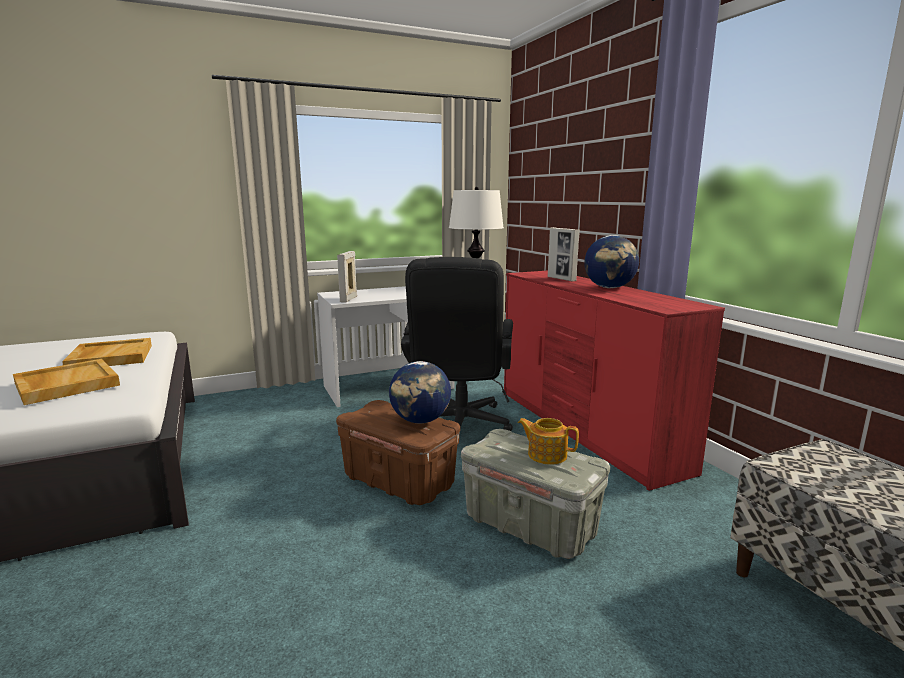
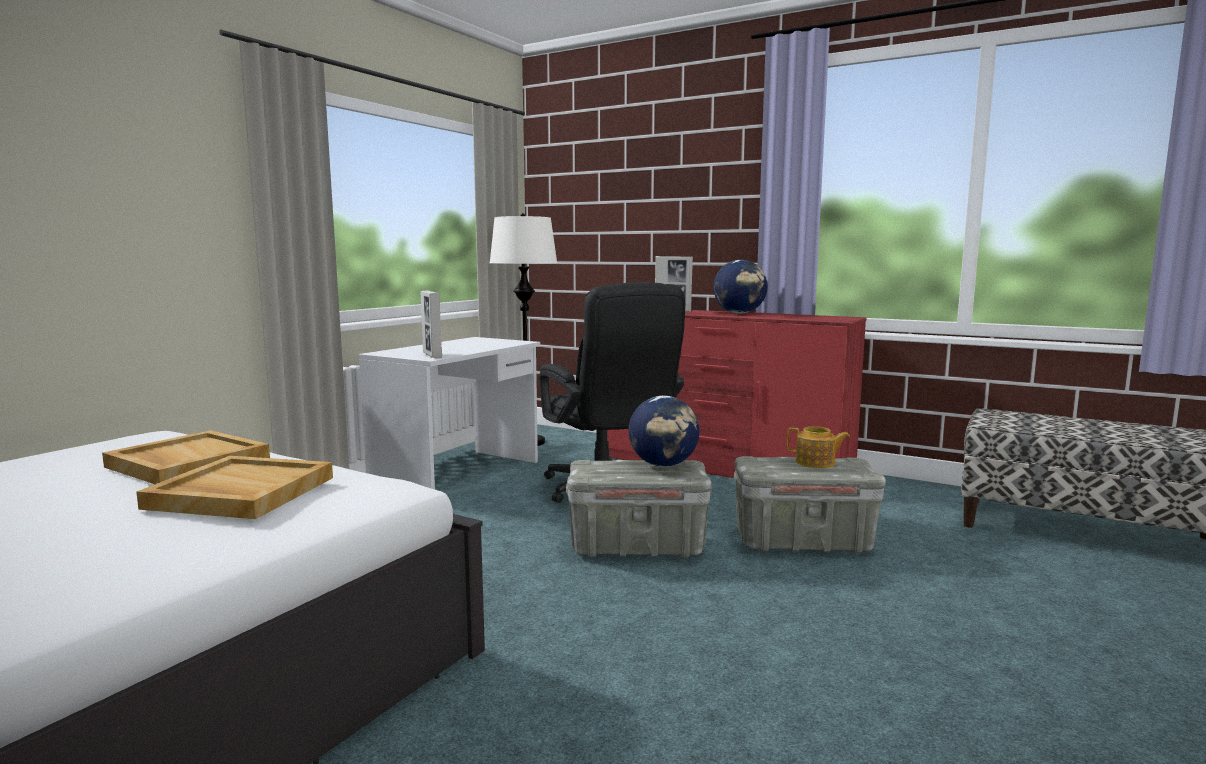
camera: 35 degrees left, 5 degrees down
brown storage box [336,400,460,505] -> grey storage box [566,460,712,558]
teapot [518,418,579,465] -> teapot turned 150 degrees counterclockwise [787,426,850,468]

